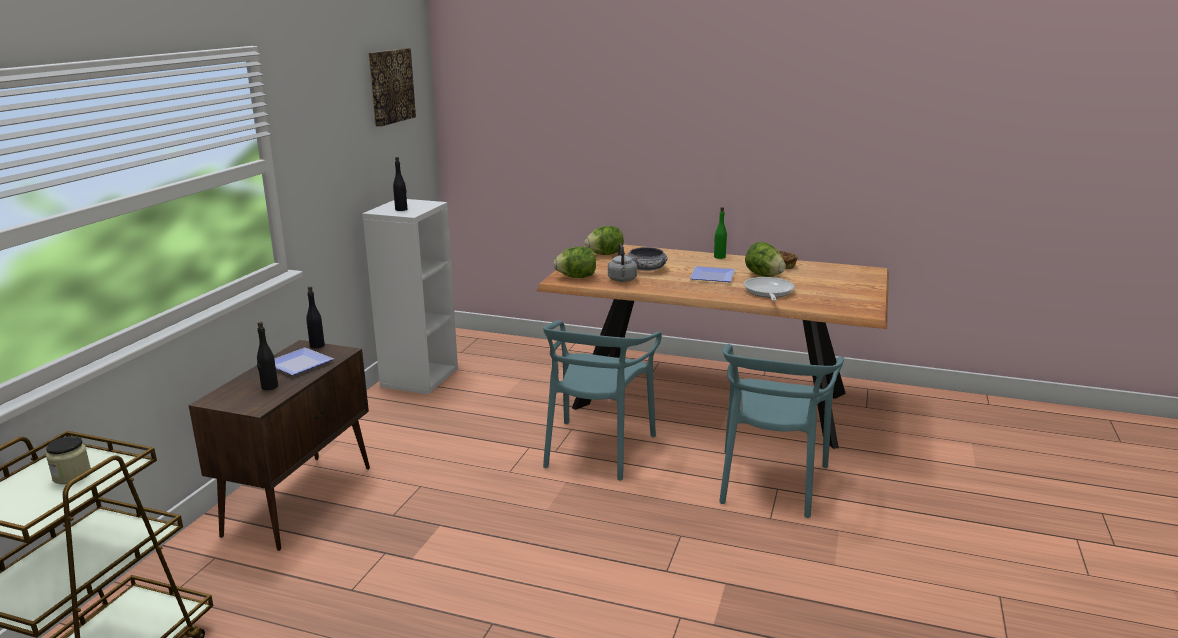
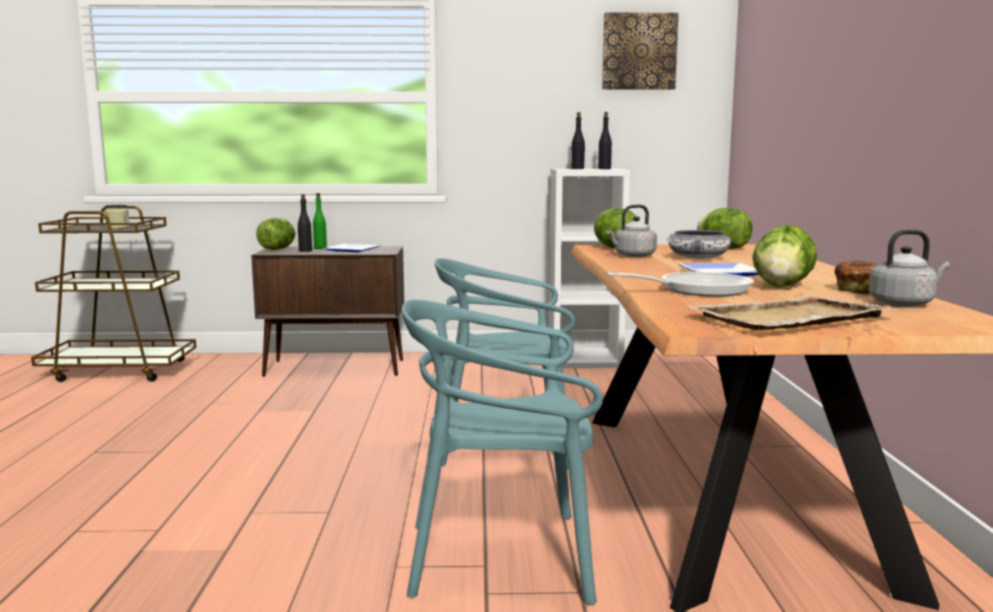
camera: 70 degrees right, 10 degrees down
black bottle [306,287,325,349] -> black bottle moved to [598,112,612,169]
green bottle [714,207,727,259] -> green bottle moved to [313,193,327,249]
none -> lettuce [256,218,296,250]
none -> beige tray [684,295,901,330]
none -> grey kettle [869,230,950,306]

